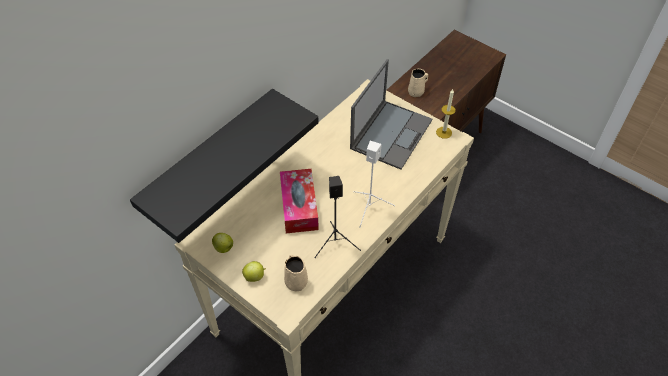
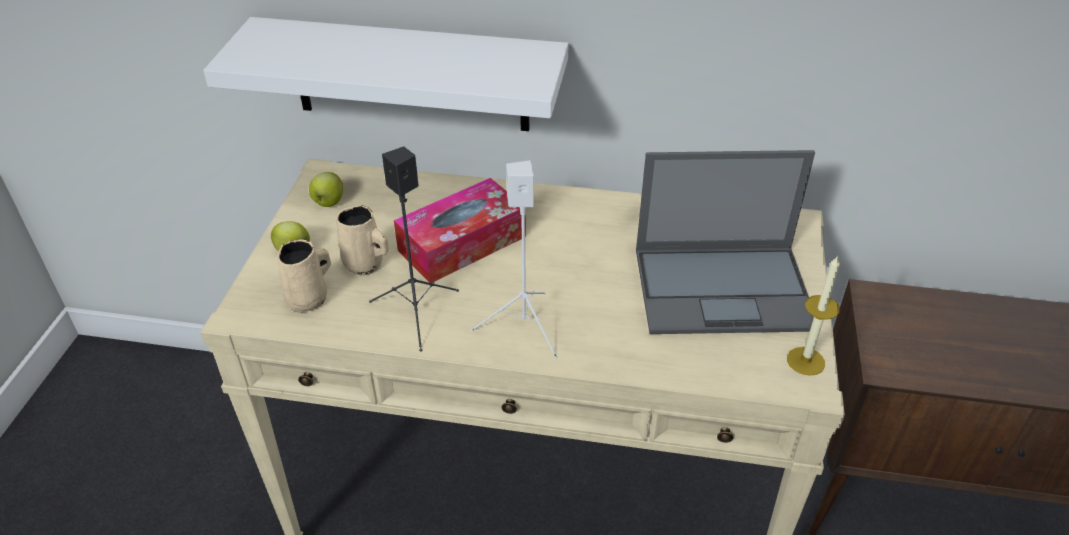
camera: 60 degrees right, 10 degrees down
black shelf [130,89,318,243] -> white shelf [203,17,569,131]
beige mug [408,68,428,97] -> beige mug moved to [336,205,389,275]

